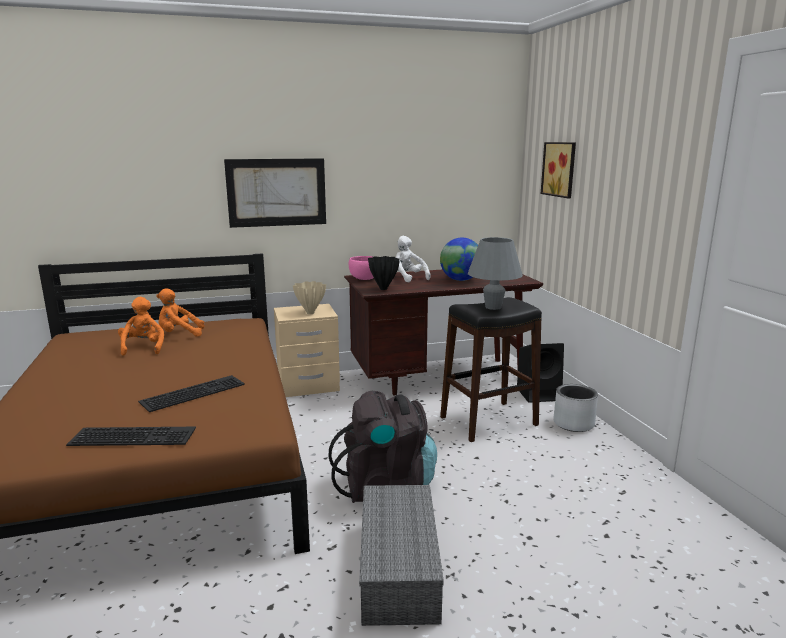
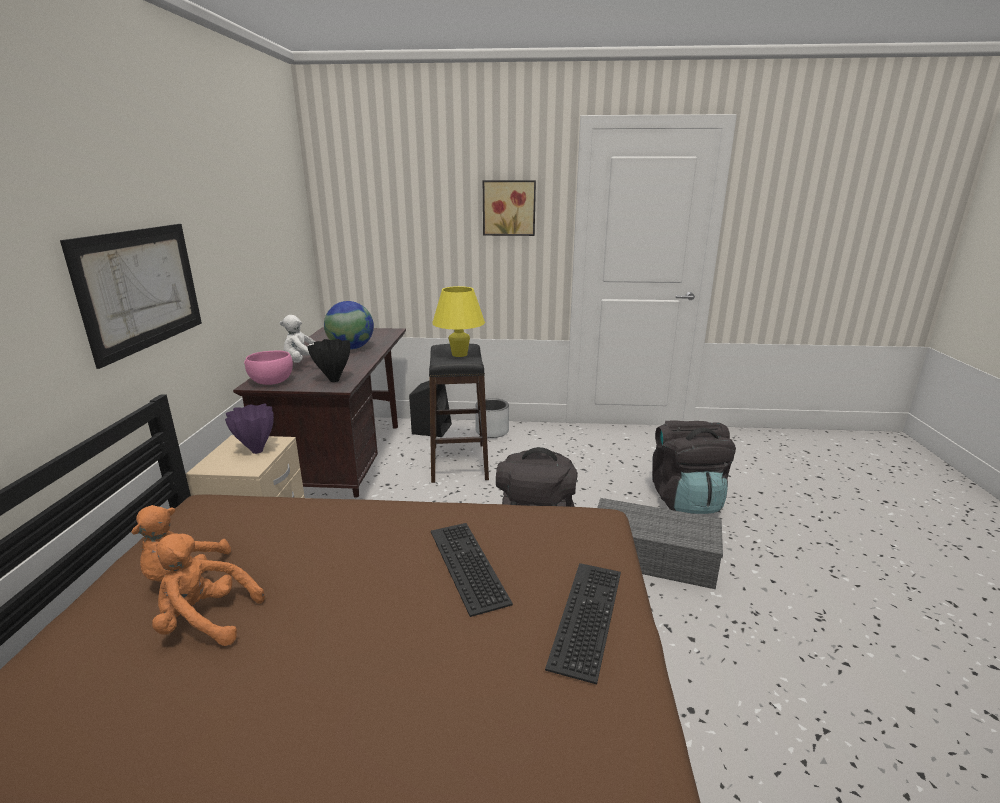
camera: 70 degrees left, 5 degrees up
beige vase [293,281,326,314] -> purple vase [225,403,274,454]
grey table lamp [468,237,523,310] -> yellow table lamp [432,286,485,357]
picture [541,142,576,198] -> picture moved to [483,180,536,236]
none -> black backpack [653,420,736,514]

